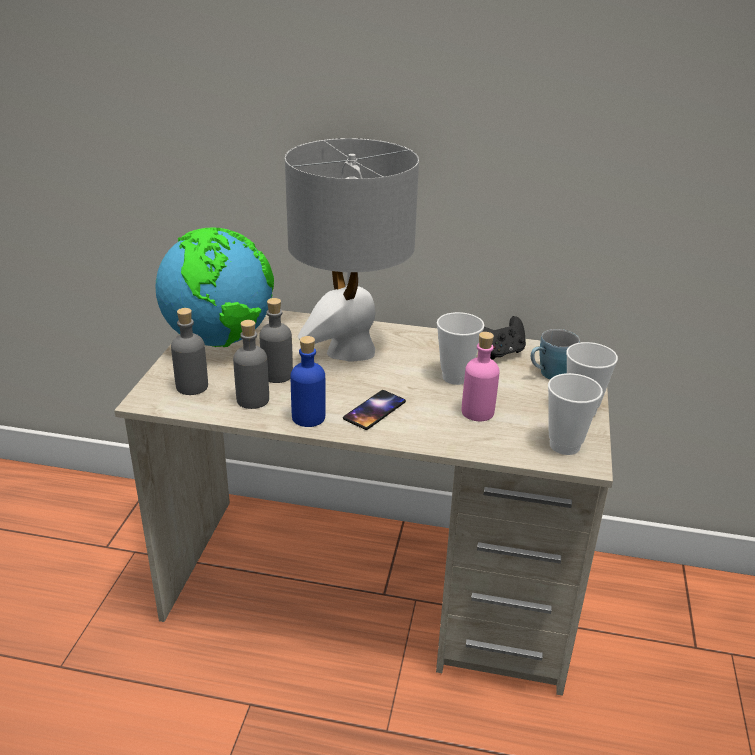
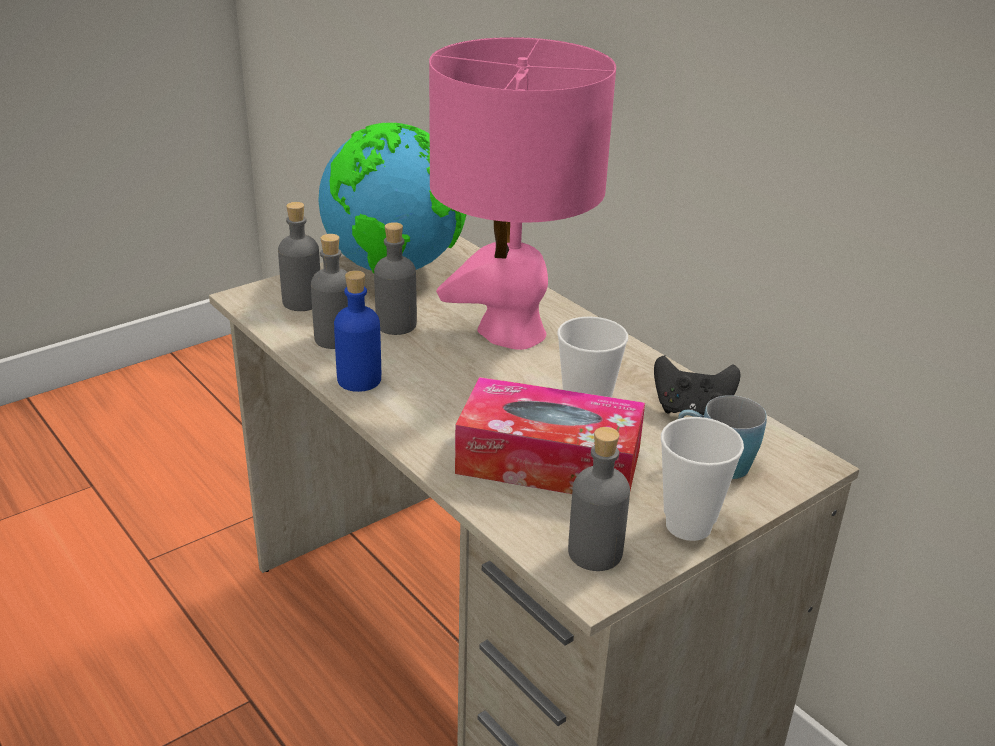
camera: 40 degrees right, 0 degrees up
grey table lamp [285,138,419,362] -> pink table lamp [429,37,616,350]
phone [343,390,406,430] -> none
pink bottle [462,332,500,421] -> tissue box [455,377,645,494]
cup [548,373,603,455] -> grey bottle [568,427,630,571]

